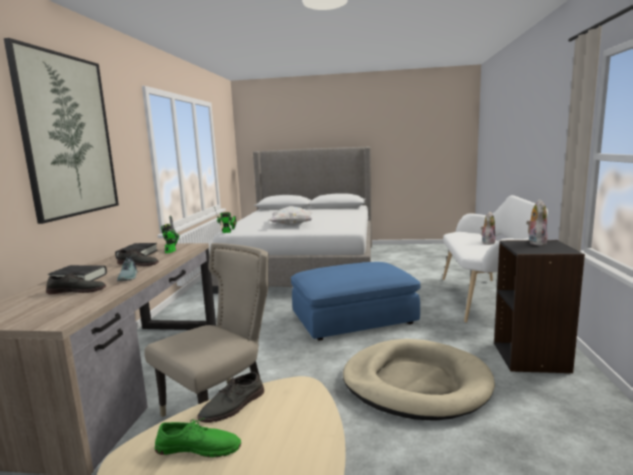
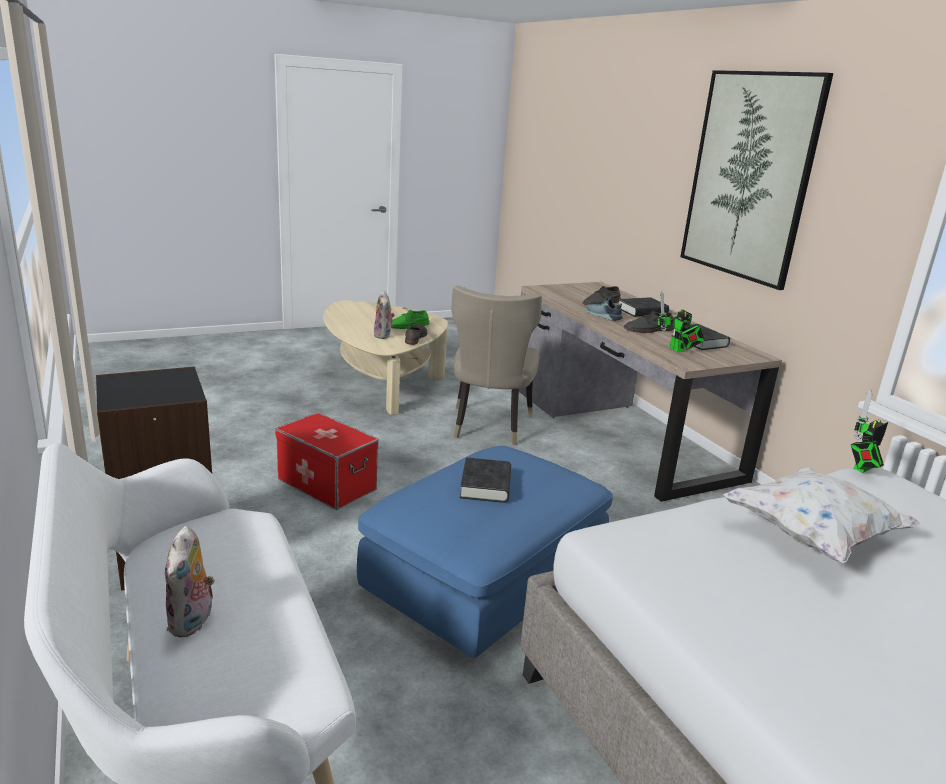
camera: 145 degrees right, 10 degrees up
beige dog bed [343,339,495,421] -> storage box [275,413,379,510]
plush toy [526,199,548,246] -> plush toy moved to [374,290,395,339]
none -> black book [460,457,511,503]

